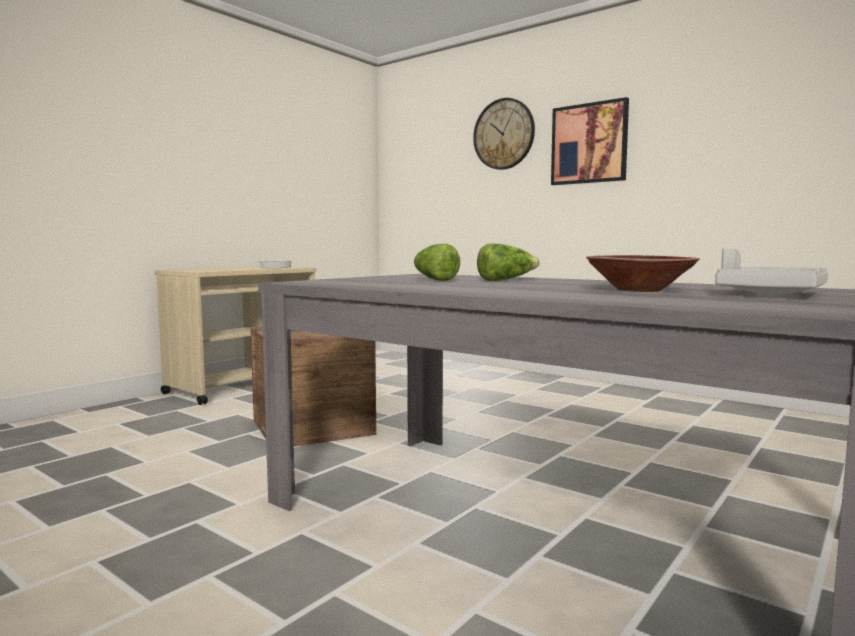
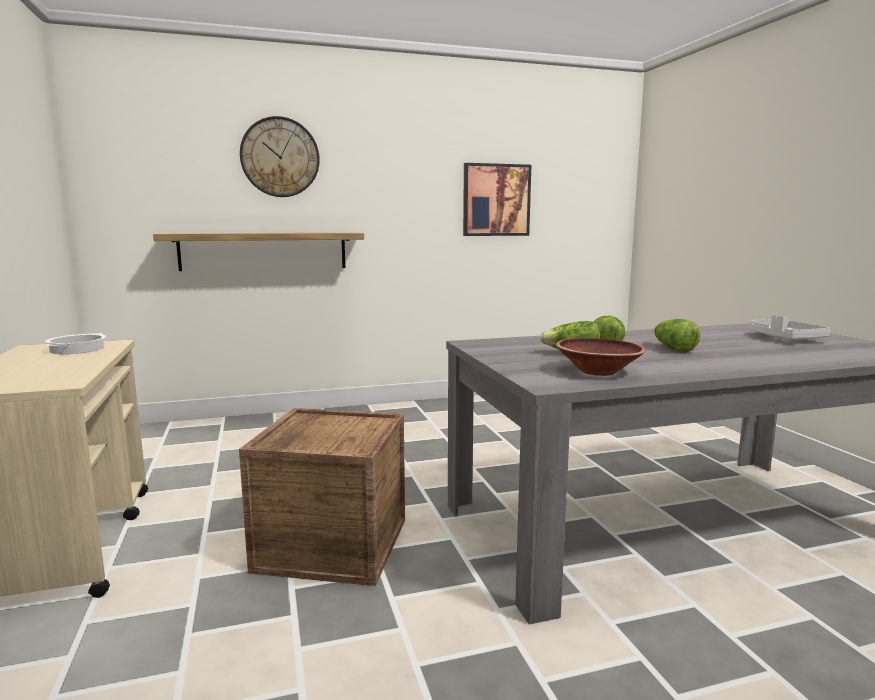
camera: 55 degrees left, 5 degrees up
picture [551,97,629,185] -> picture moved to [463,163,531,236]
brown bowl [586,255,700,292] -> brown bowl moved to [556,338,645,376]
none -> shelf [153,233,364,271]
none -> lettuce [654,319,700,353]

